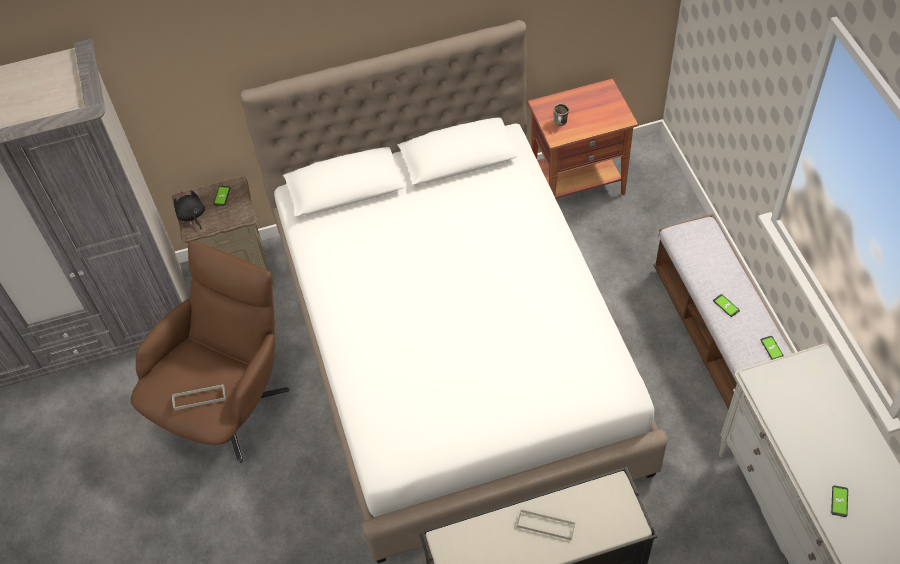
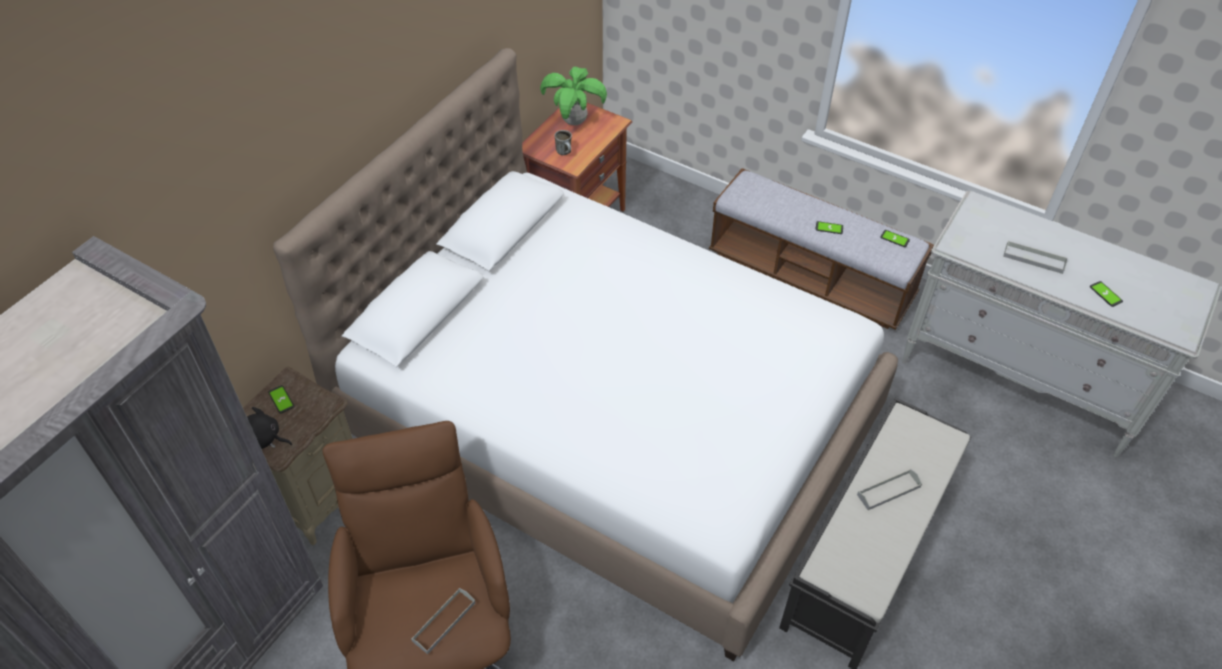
camera: 45 degrees left, 5 degrees down
none -> potted plant [540,67,607,125]
none -> grey tray [1003,241,1068,274]

